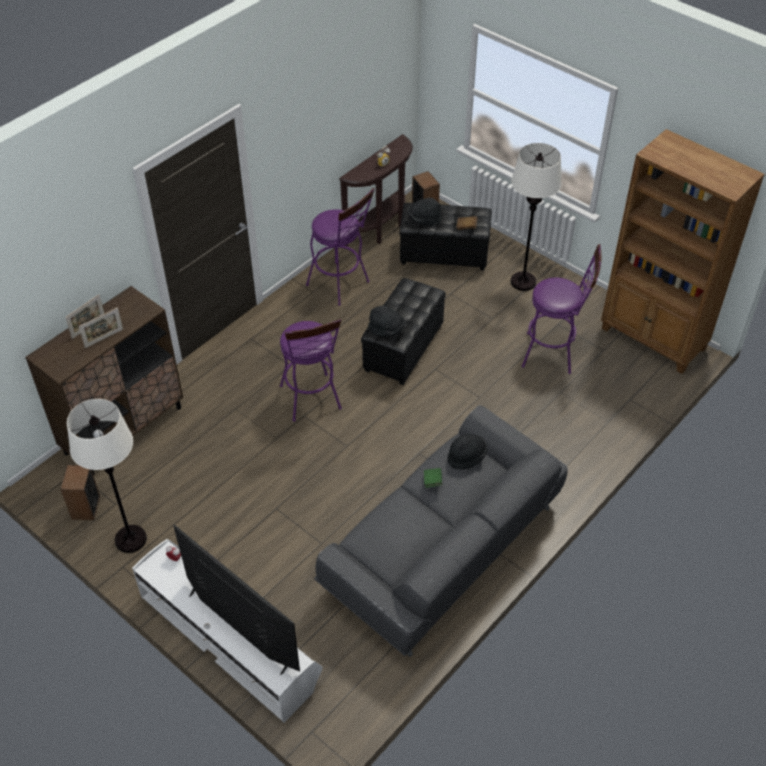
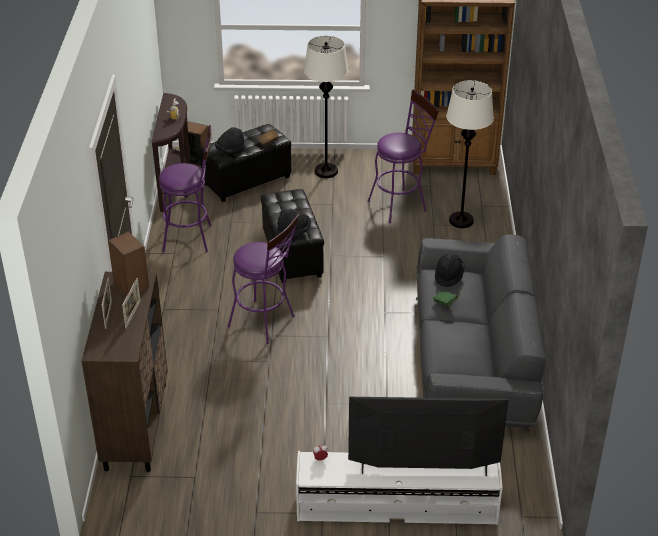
camera: 40 degrees left, 10 degrees down
speaker [60,465,100,520] -> speaker moved to [108,232,149,295]
white floor lamp [67,399,147,553] -> white floor lamp moved to [446,80,494,228]

